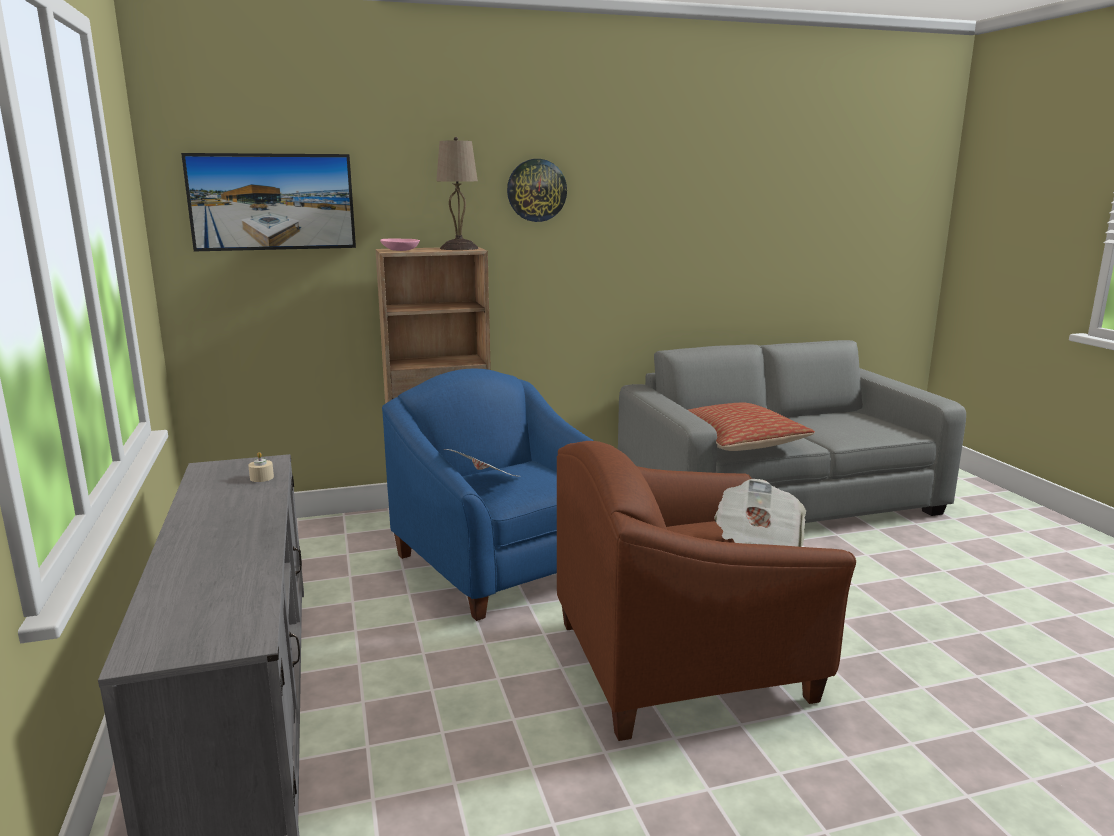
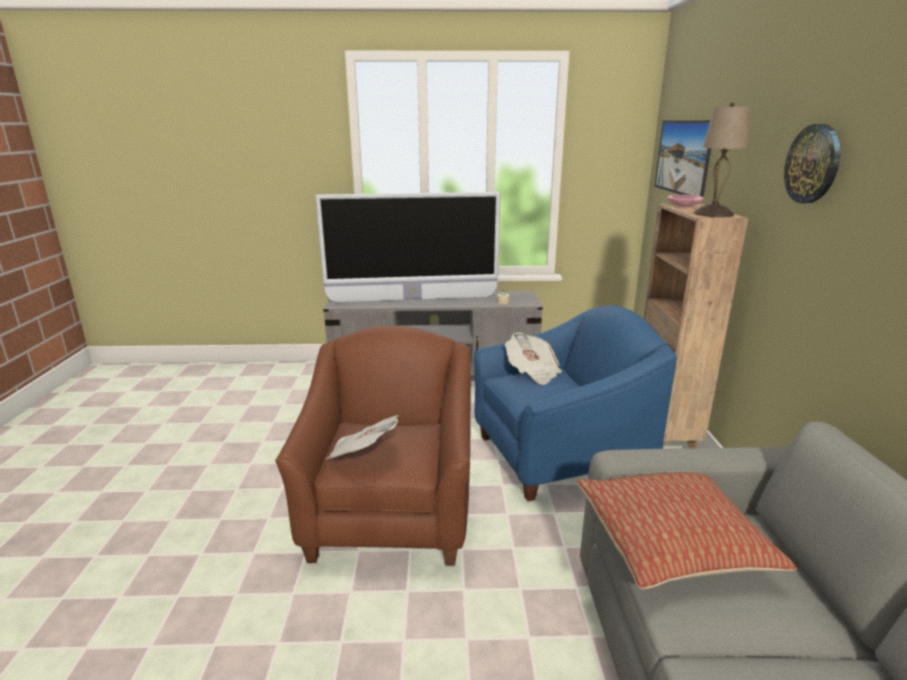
camera: 105 degrees right, 5 degrees up
none -> television [315,192,501,302]

